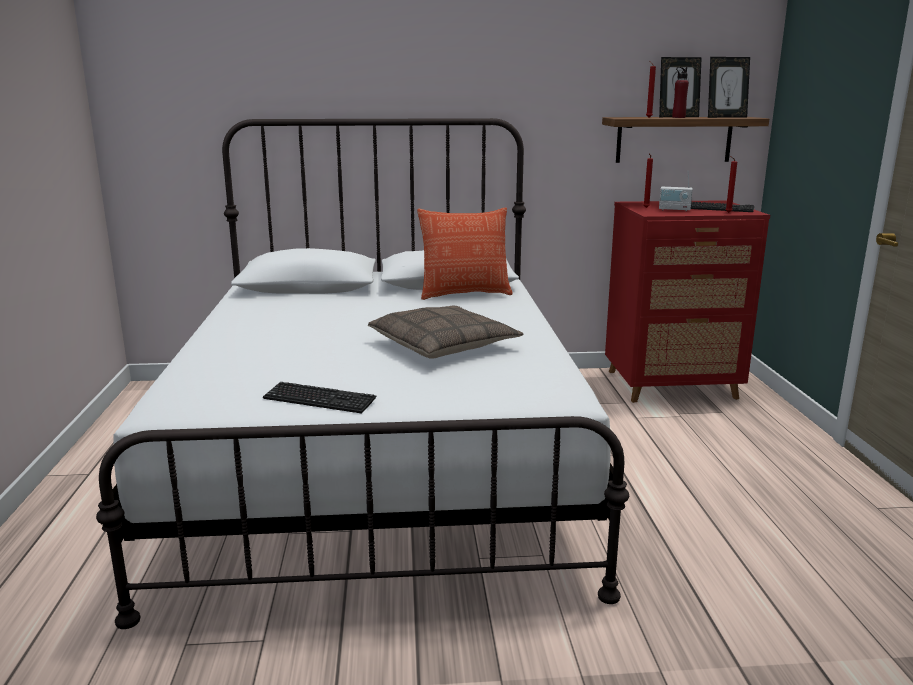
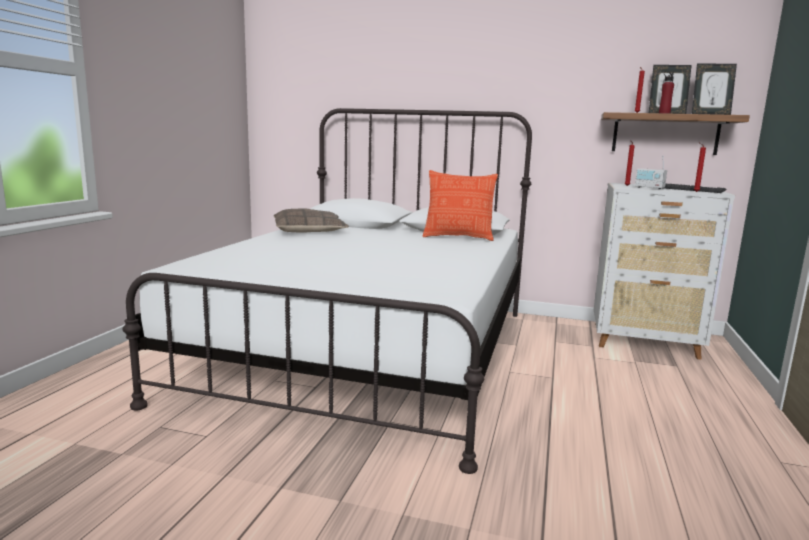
camera: 20 degrees right, 5 degrees down
keyboard [263,382,376,413] -> none
pillow [368,306,523,359] -> pillow moved to [274,209,349,233]
red dresser [605,200,770,403] -> white dresser [594,183,735,359]

